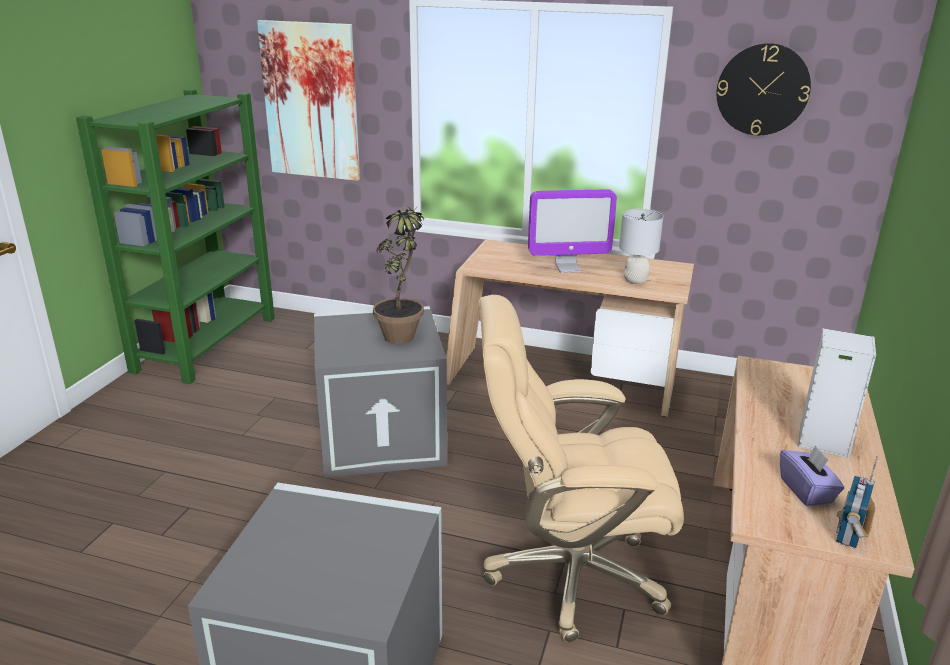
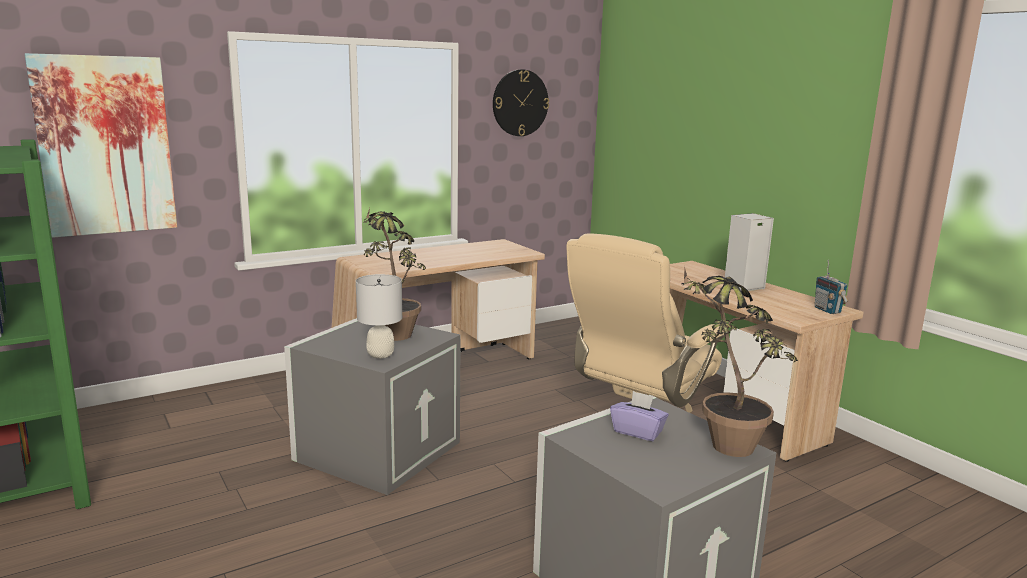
camera: 50 degrees left, 10 degrees down
monitor [528,190,617,273] -> none
grey table lamp [619,209,664,284] -> grey table lamp moved to [356,274,402,359]
purple tissue box [780,445,844,506] -> purple tissue box moved to [610,391,669,441]
none -> potted plant [682,265,798,457]

